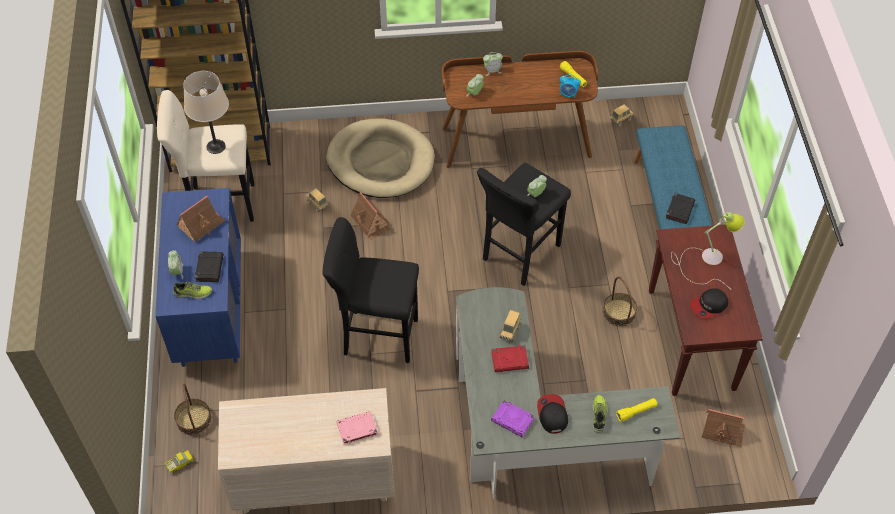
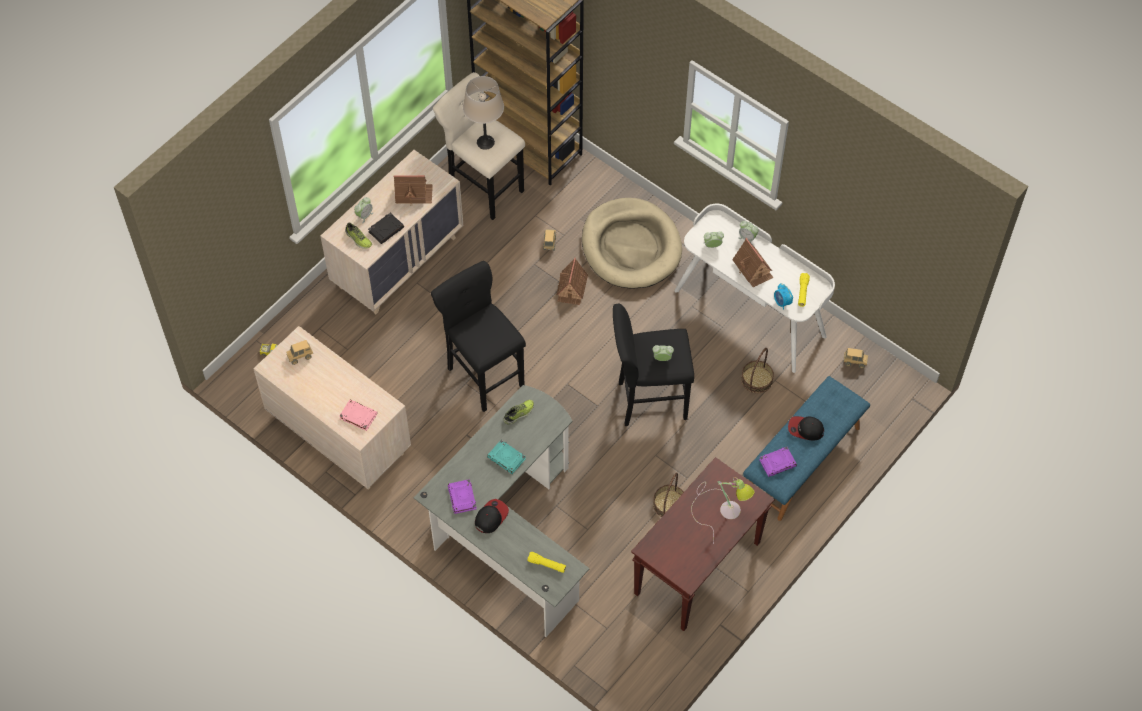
camera: 45 degrees right, 5 degrees up
blue dresser [155,188,241,367] -> beige dresser [320,150,464,314]
basket [174,384,212,435] -> basket moved to [741,348,774,393]
brown desk [442,51,598,168] -> white desk [675,204,835,373]
red book [491,345,529,372] -> turquoise book [487,440,526,474]
toy truck [500,310,521,342] -> toy truck moved to [286,340,313,365]
shoe [592,395,608,433] -> shoe moved to [504,400,534,424]
black book [666,193,695,224] -> purple book [759,447,797,477]
cap [690,288,728,319] -> cap moved to [788,416,824,440]
toy house [701,409,745,447] -> toy house moved to [732,238,774,287]

